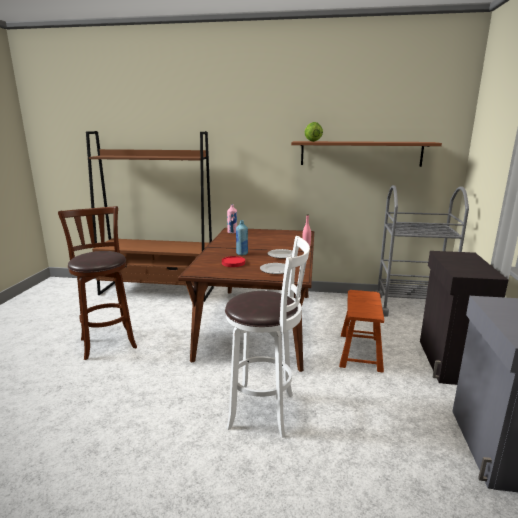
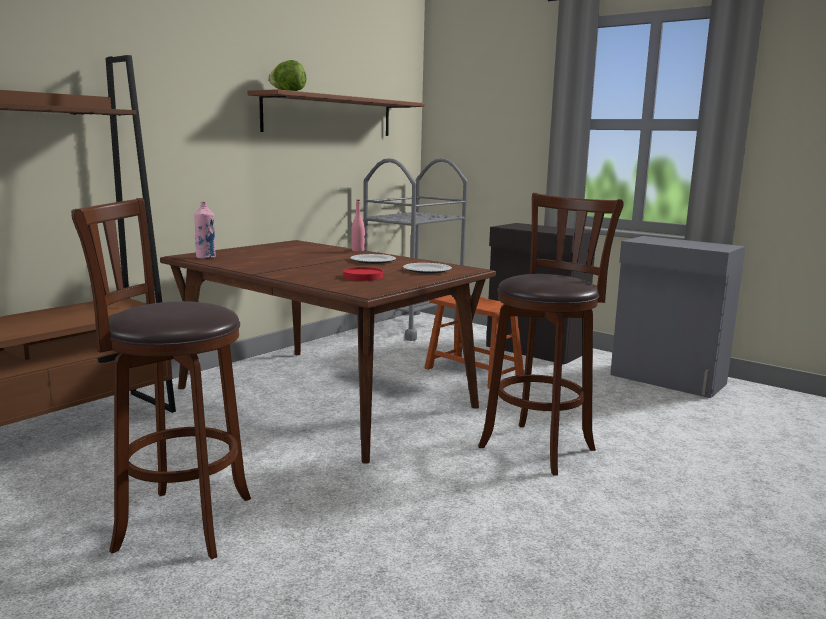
camera: 60 degrees left, 5 degrees down
white stool [225,236,310,438] -> brown stool [478,193,624,476]
blue bottle [236,220,248,255] -> none

